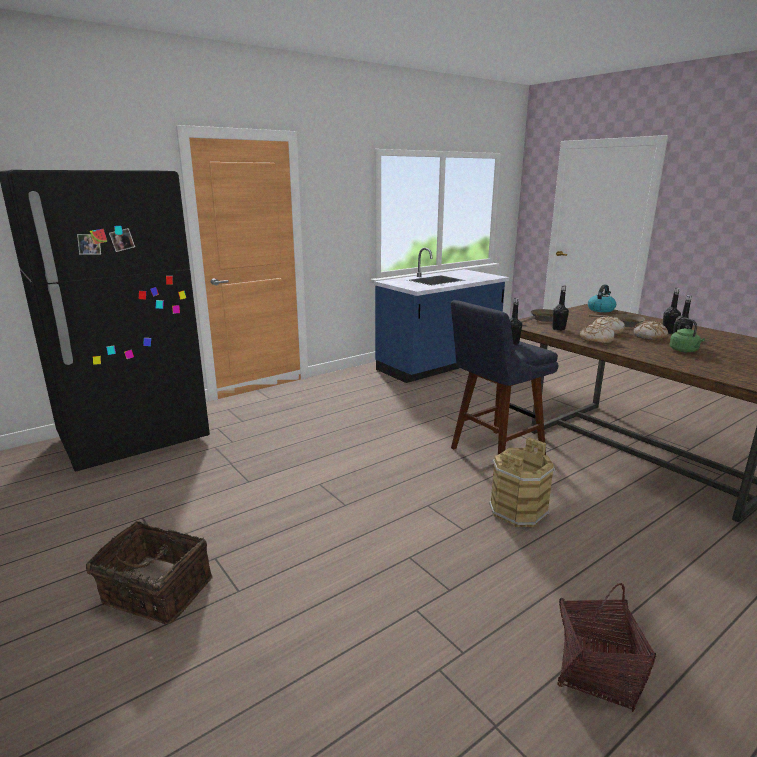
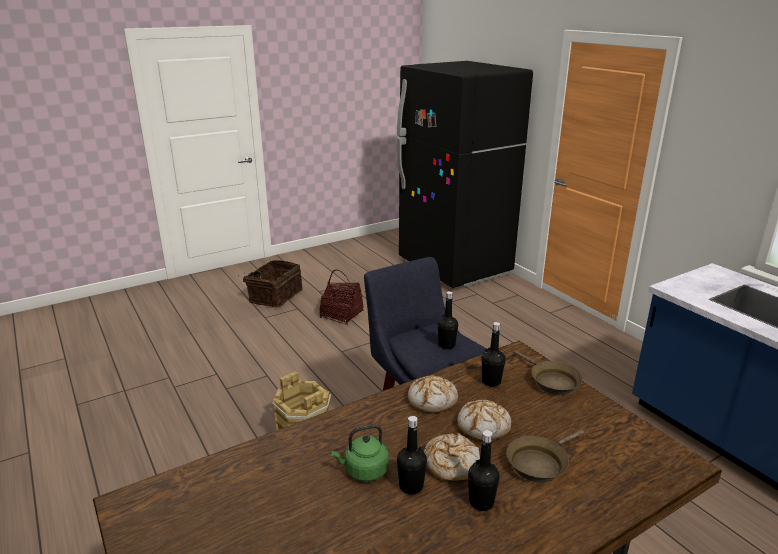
camera: 95 degrees right, 5 degrees up
basket [557,583,656,712] -> basket moved to [319,270,364,325]
kettle [588,284,616,312] -> none

